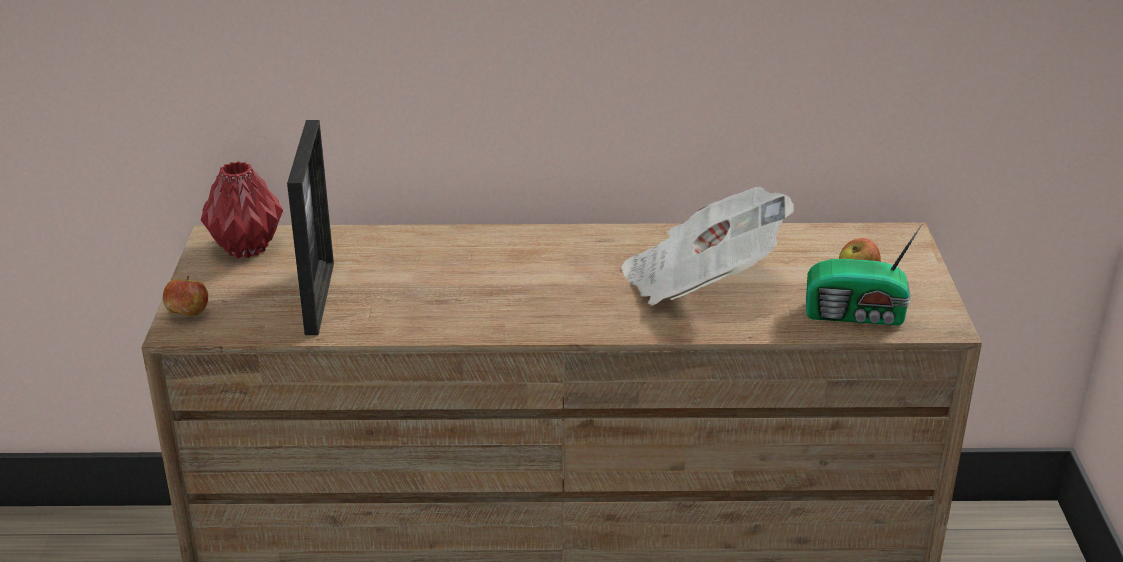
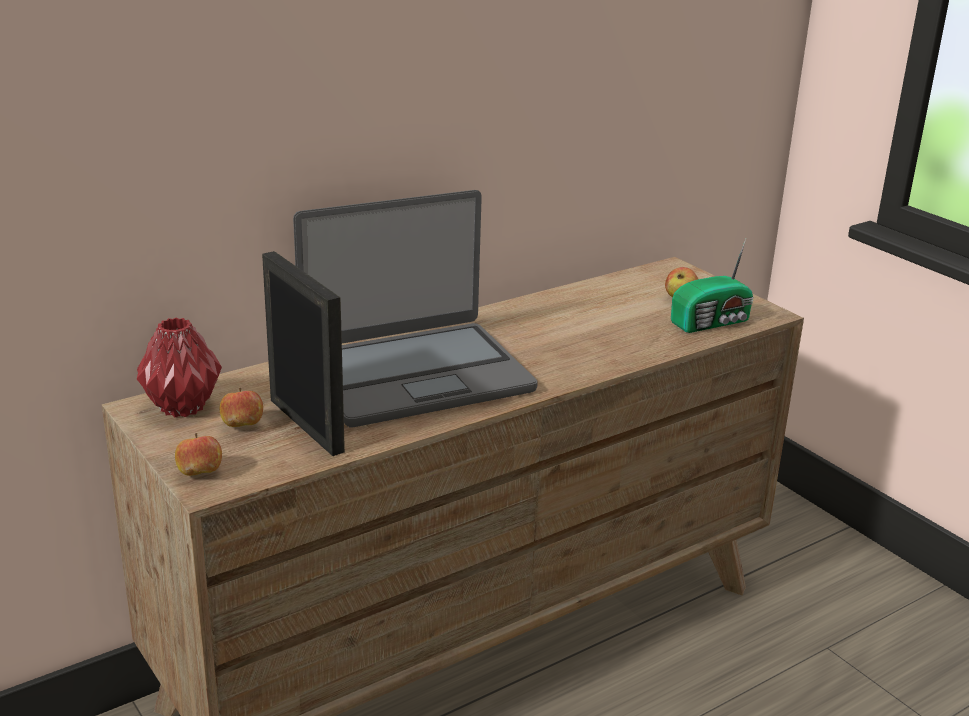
camera: 35 degrees left, 5 degrees down
newspaper [621,186,794,306] -> none
none -> apple [220,388,263,427]
none -> laptop [293,190,538,427]

